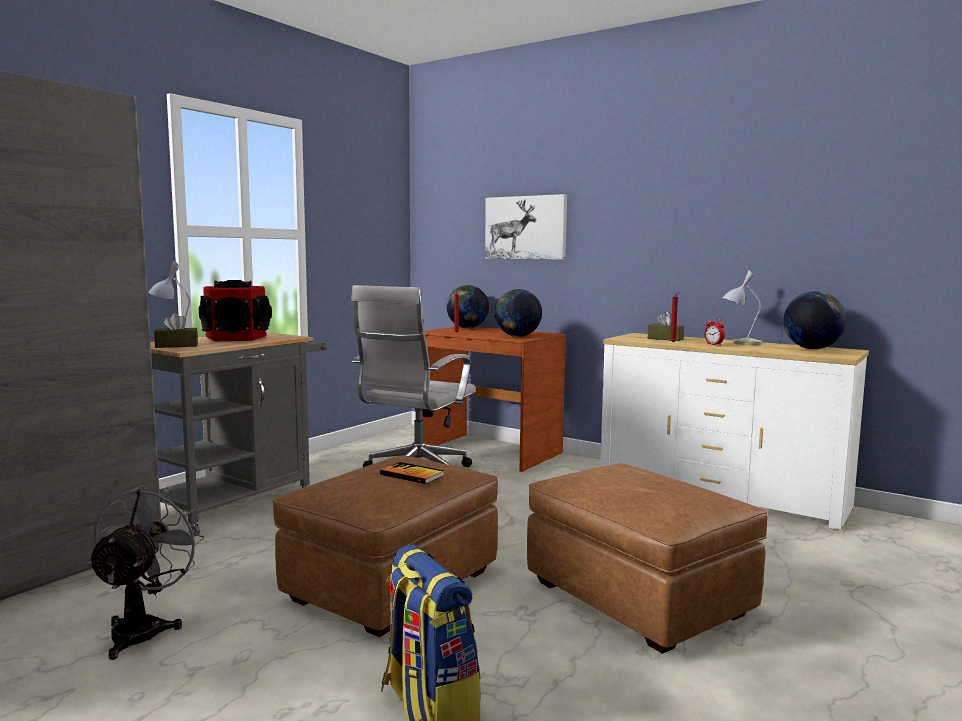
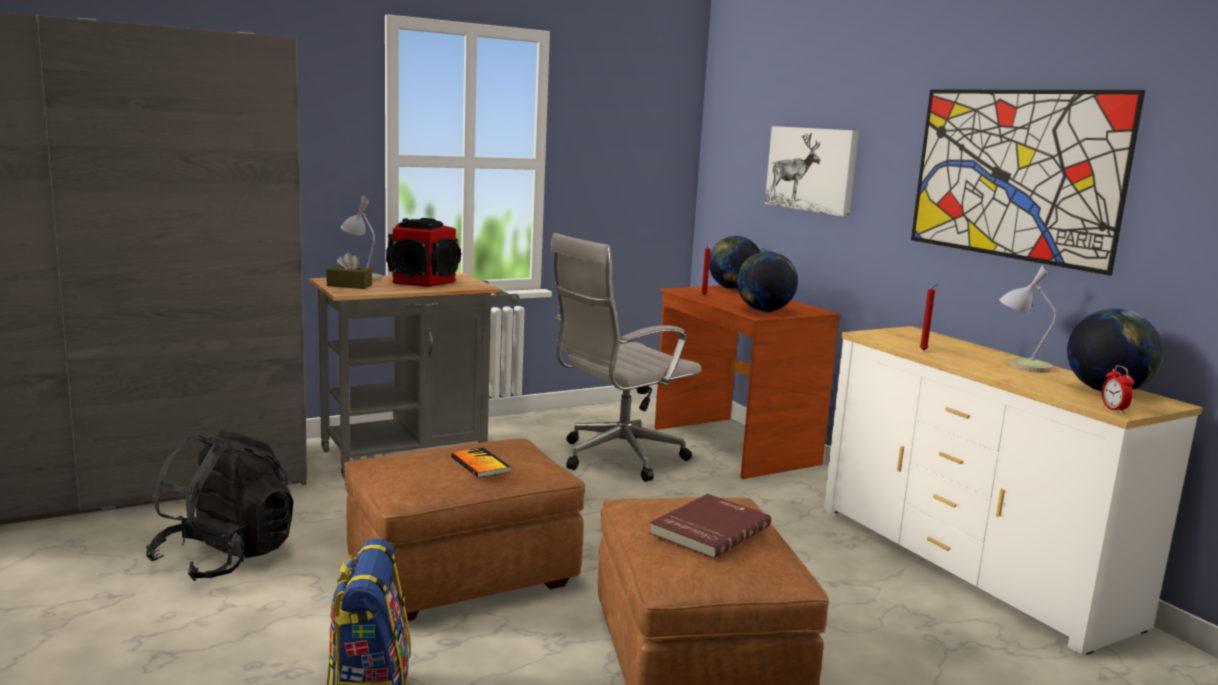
camera: 25 degrees right, 5 degrees up
grey fan [87,485,205,660] -> black backpack [146,429,294,581]
brown tissue box [648,312,684,341] -> none
alarm clock [704,317,725,346] -> alarm clock moved to [1102,365,1134,413]
none -> red book [649,494,771,559]
none -> picture [911,90,1145,276]

